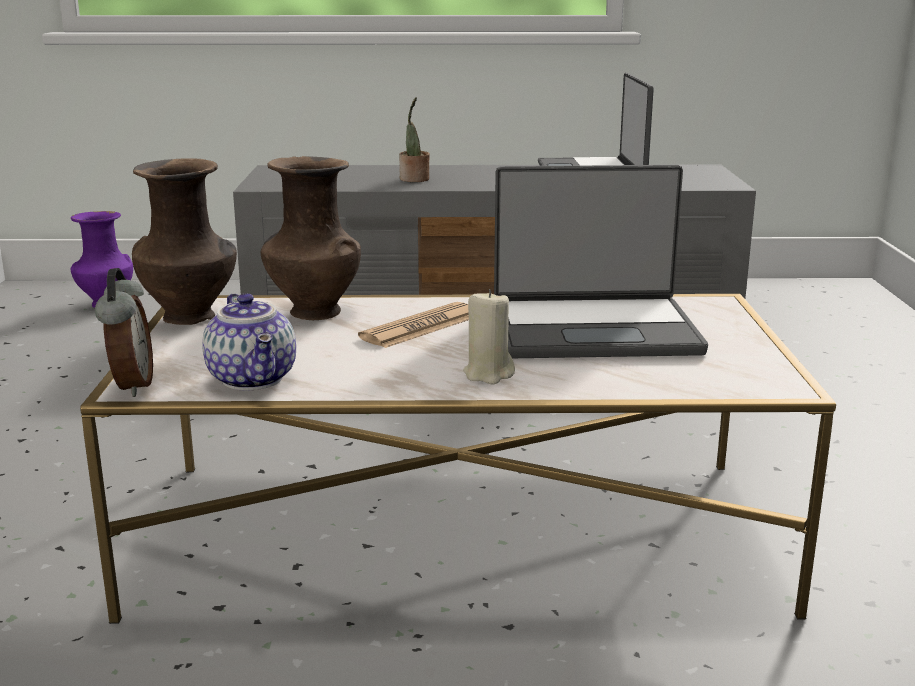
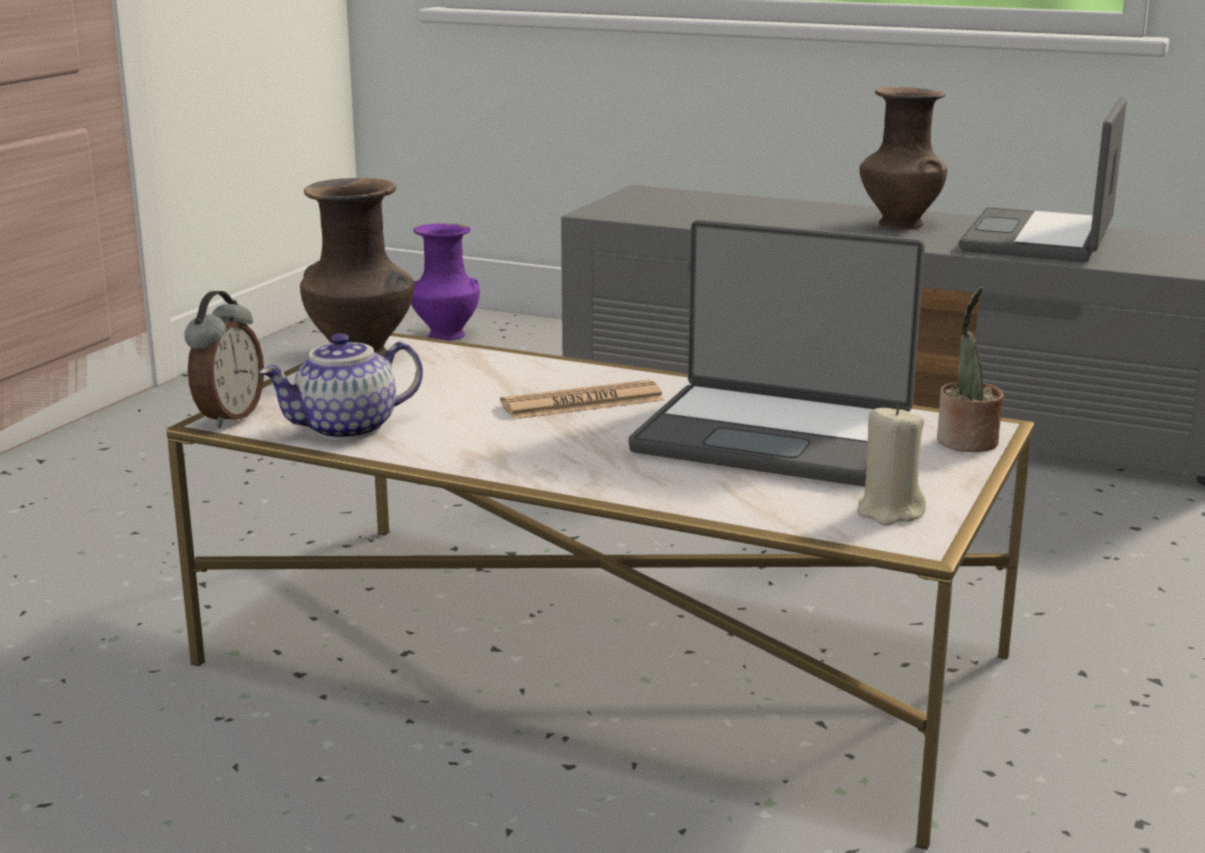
camera: 25 degrees right, 0 degrees up
teapot [202,293,296,391] -> teapot turned 60 degrees clockwise [259,333,423,440]
brown vase [261,156,361,320] -> brown vase moved to [860,87,947,230]
potted plant [399,97,430,182] -> potted plant moved to [937,287,1004,452]
beige candle [463,289,515,384] -> beige candle moved to [857,405,926,526]

